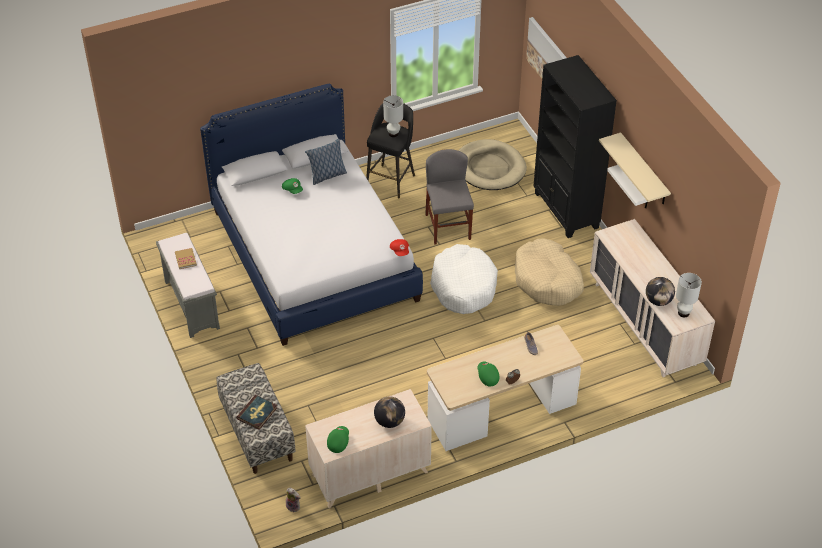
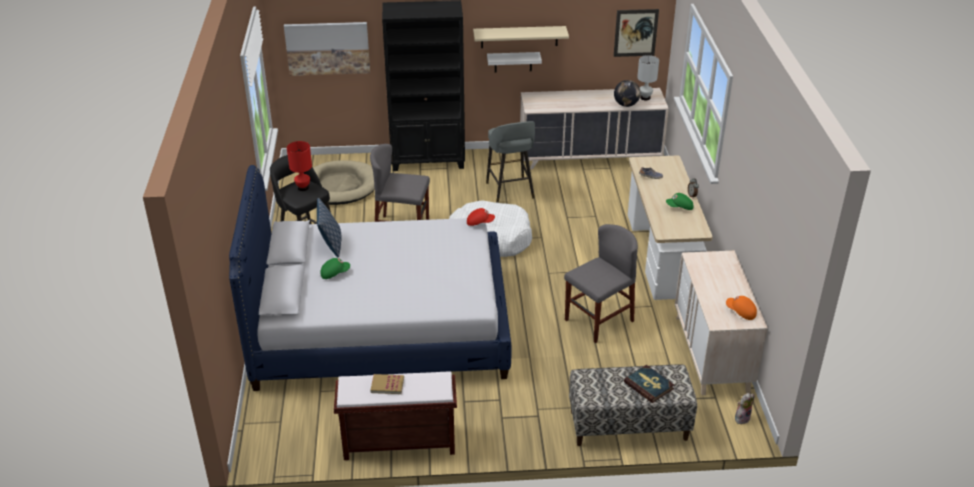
camera: 70 degrees left, 10 degrees down
grey bench [156,233,220,338] -> brown bench [334,371,457,460]
green cap [327,426,349,453] -> orange cap [726,296,757,320]
globe [374,397,405,428] -> none
white table lamp [383,95,403,137] -> red table lamp [287,141,312,191]
beige dog bed [515,238,584,306] -> grey stool [486,121,535,203]
none -> grey chair [564,224,638,343]
none -> picture [614,9,659,57]

